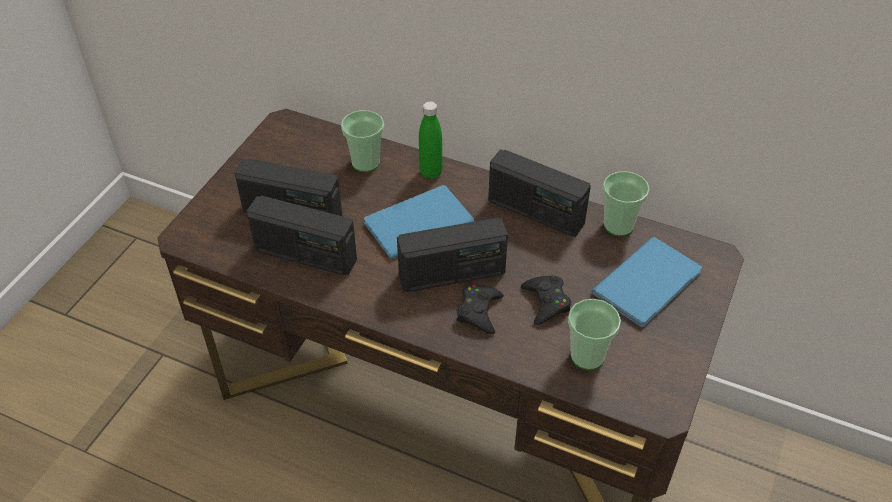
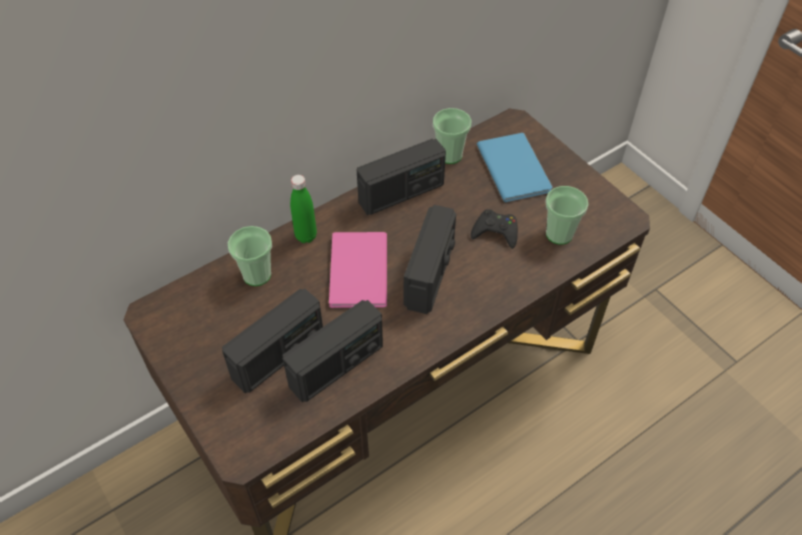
camera: 60 degrees left, 5 degrees up
blue book [364,185,475,259] -> pink book [329,232,387,308]
black game controller [457,285,504,334] -> none

